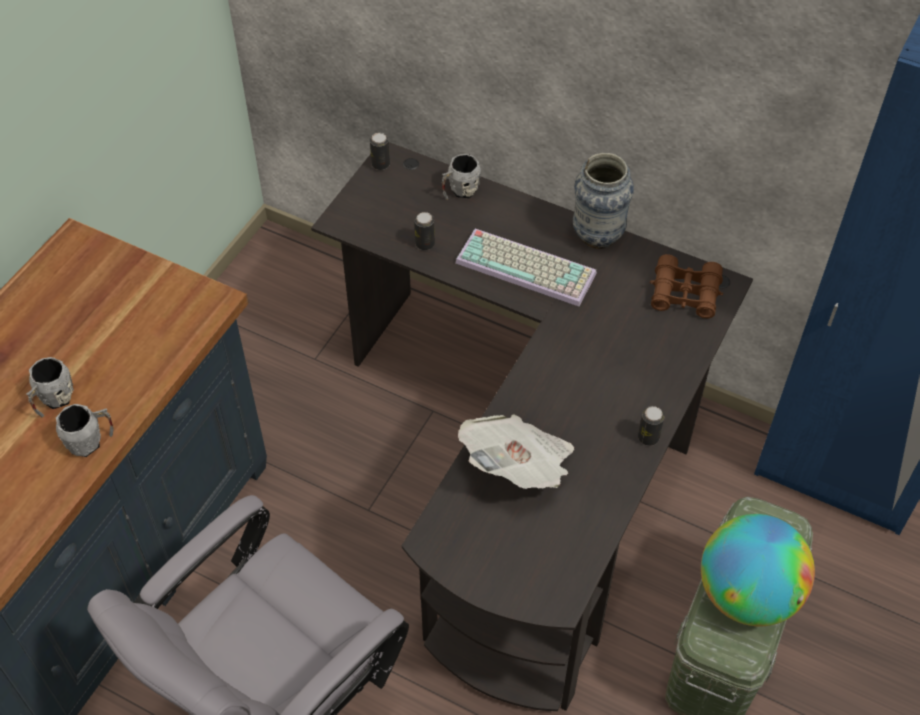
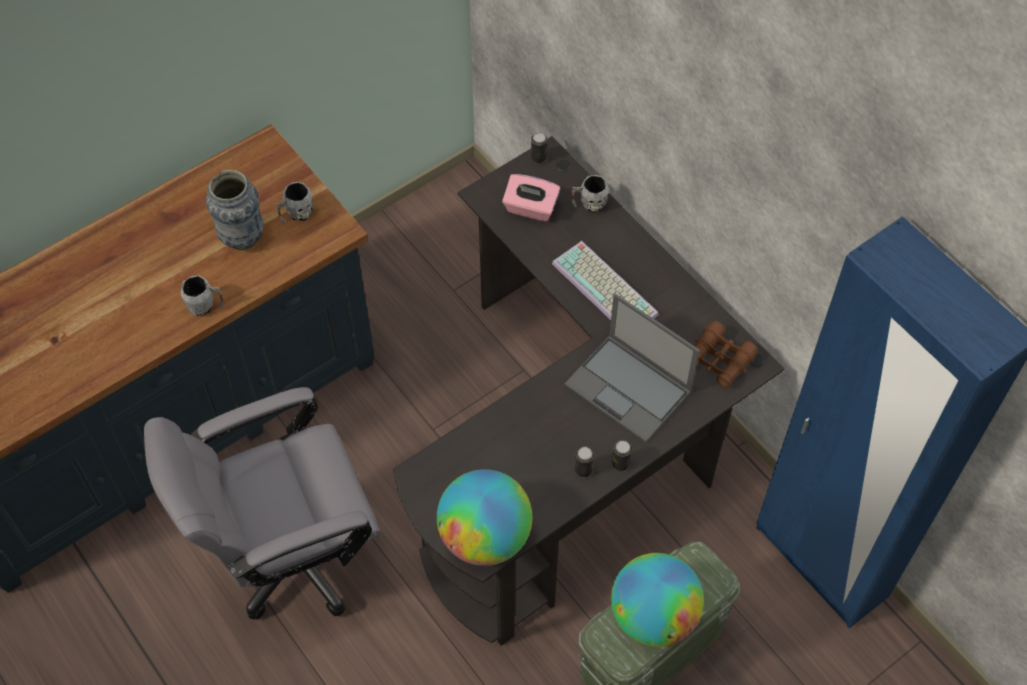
camera: 25 degrees right, 5 degrees up
grey mug [27,357,74,417] -> grey mug moved to [276,182,313,223]
can [414,212,435,250] -> can moved to [575,446,594,477]
newspaper [458,414,574,489] -> none
vase [573,153,634,249] -> vase moved to [206,170,264,250]
none -> globe [437,469,532,566]
none -> pink tissue box [502,174,560,222]
none -> laptop [564,293,700,443]

